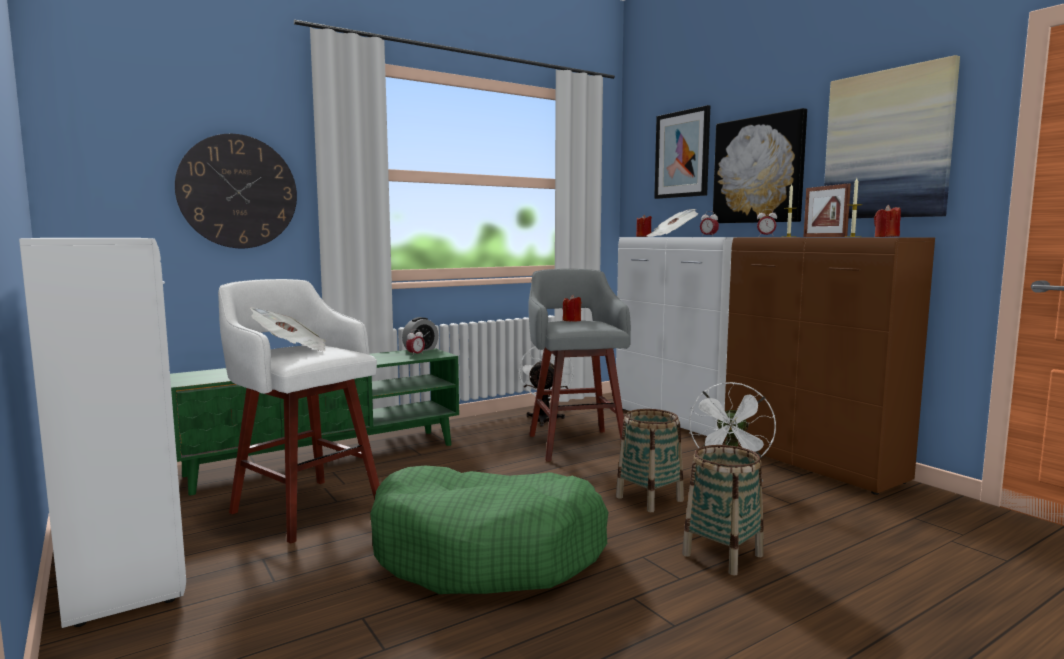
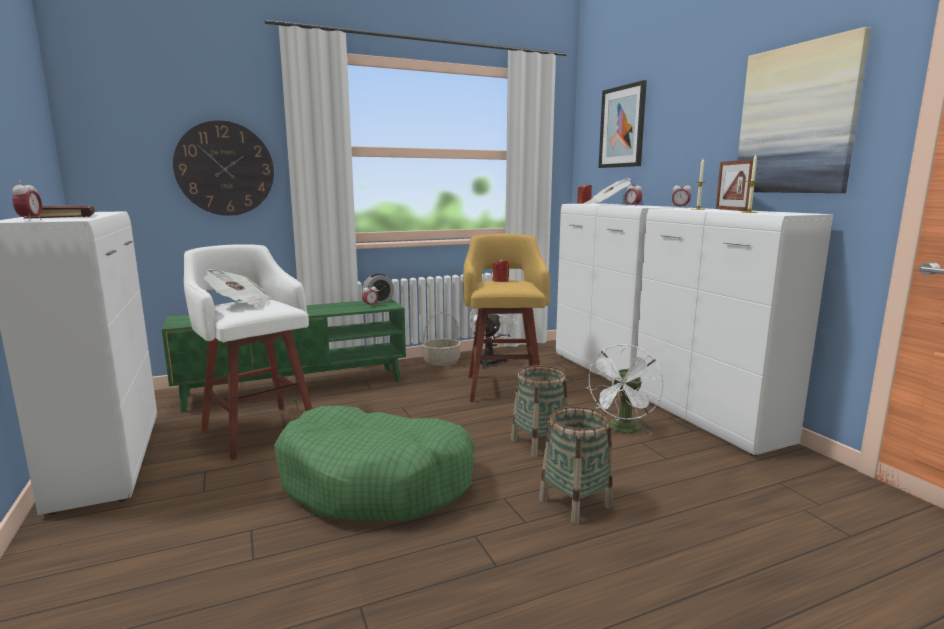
camera: 10 degrees right, 5 degrees up
grey stool [528,269,631,462] -> yellow stool [463,234,550,402]
picture [713,108,807,223] -> none
brown cabinet [724,237,935,495] -> white cabinet [636,208,833,456]
red candle [874,205,901,237] -> none
none -> alarm clock [12,180,42,219]
none -> book [23,205,95,219]
none -> basket [422,312,461,366]

